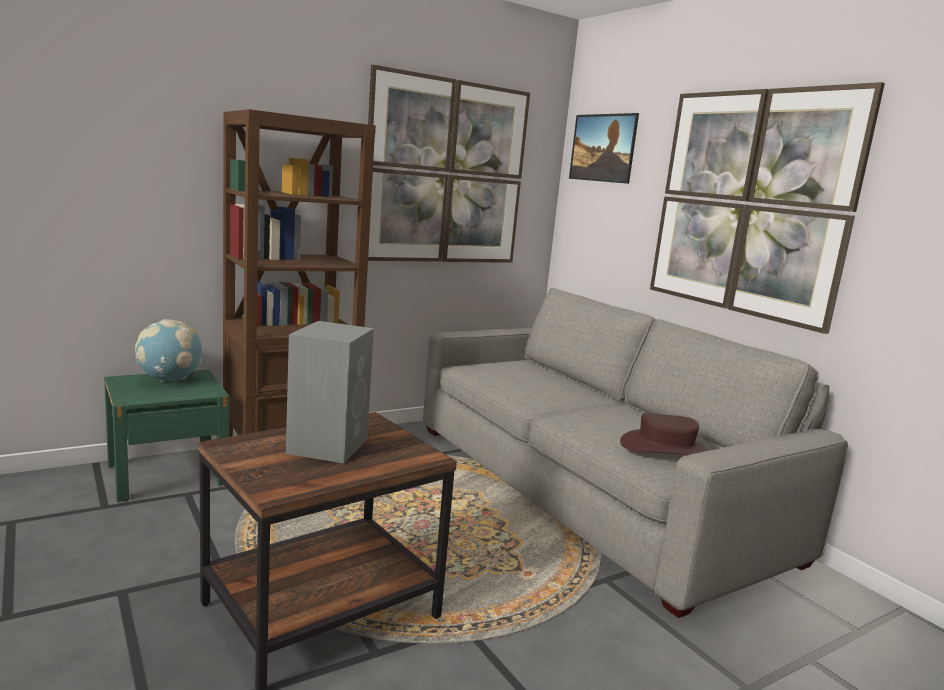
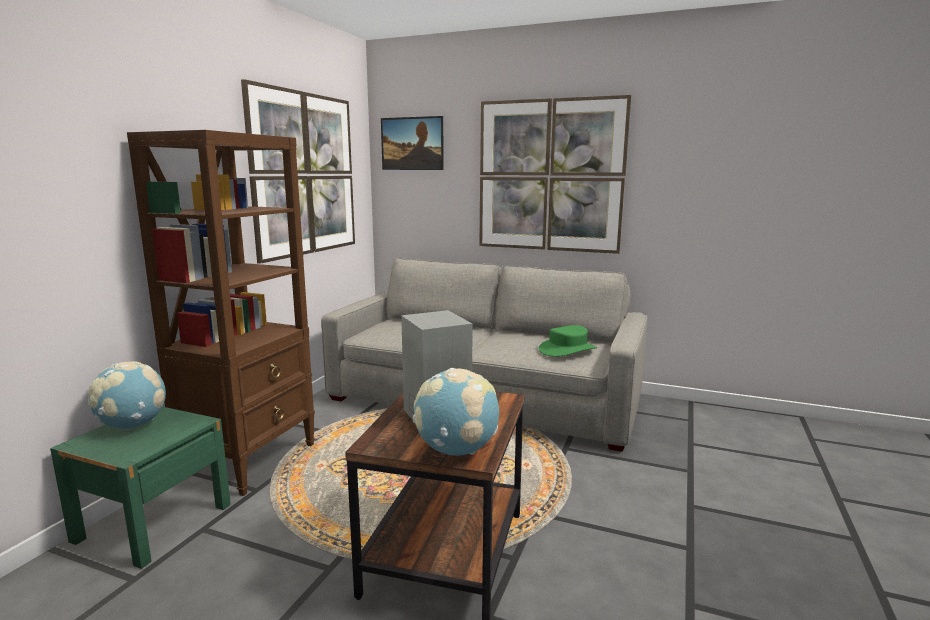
camera: 35 degrees left, 0 degrees up
brown hat [620,412,709,456] -> green hat [539,325,597,357]
none -> globe [413,368,499,456]

